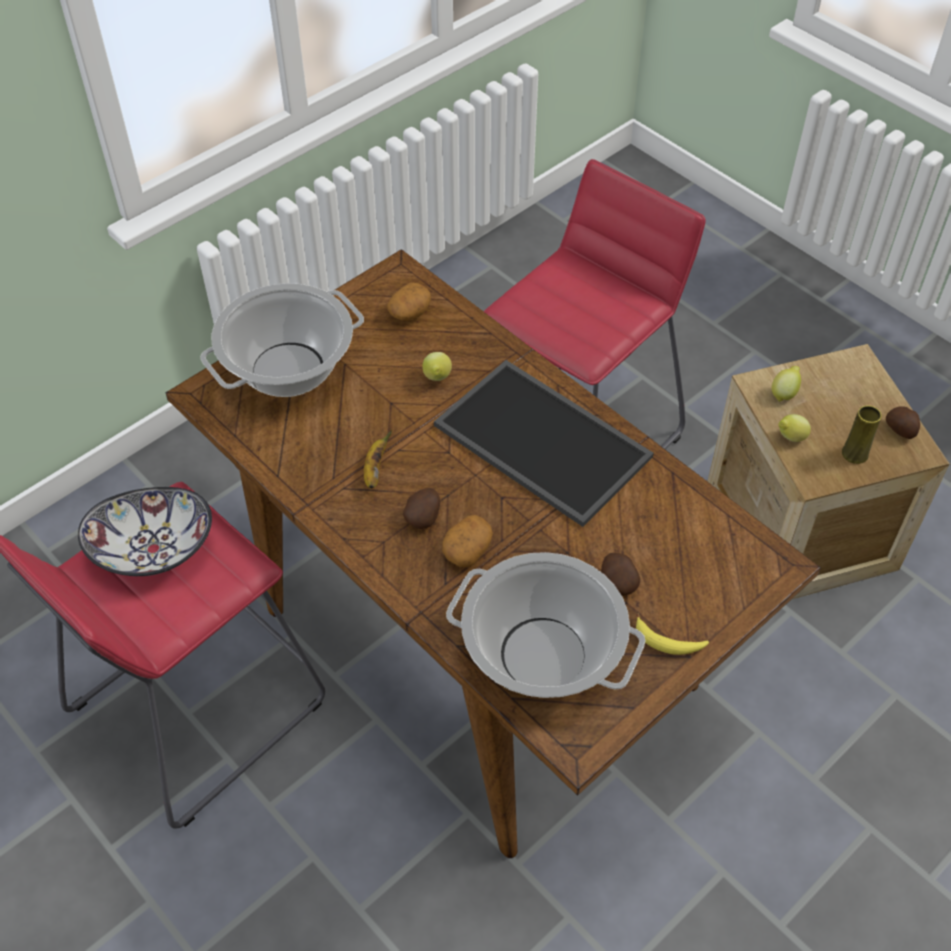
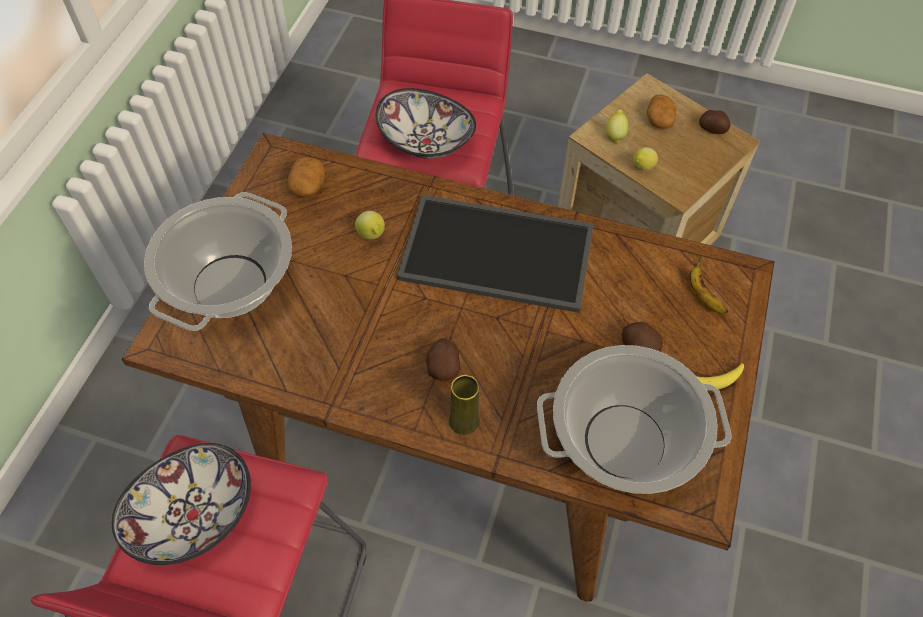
camera: 30 degrees left, 5 degrees up
banana [364,430,392,489] -> banana moved to [689,255,728,313]
potato [442,515,493,567] -> potato moved to [646,95,676,129]
yellow vase [842,405,882,464] -> yellow vase moved to [449,375,480,435]
none -> bowl [376,88,476,159]

